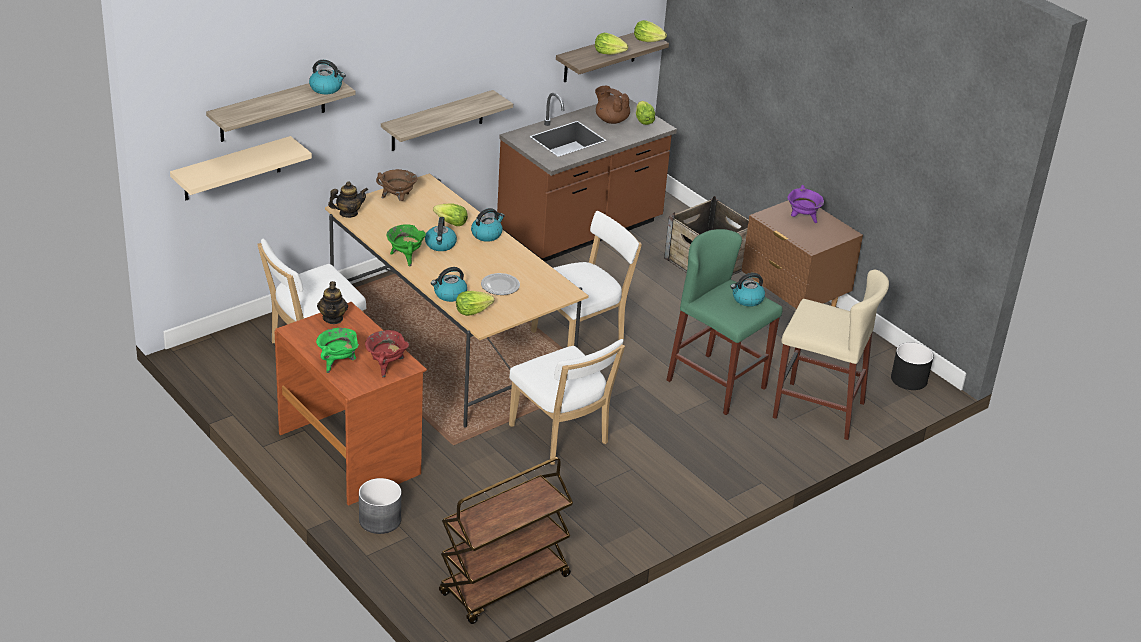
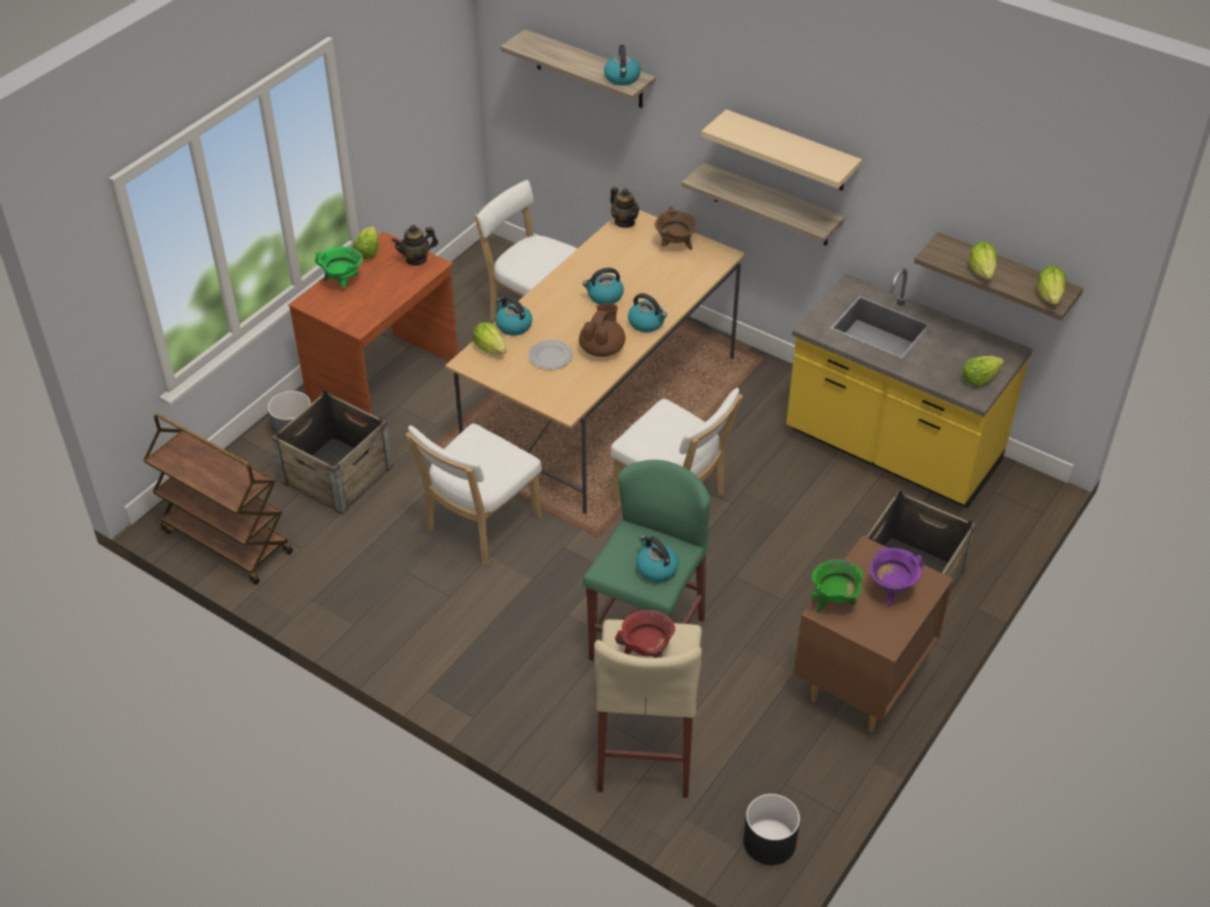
camera: 75 degrees right, 10 degrees up
beige shelf [170,136,312,200] -> beige shelf moved to [701,109,862,191]
red cooking pot [365,330,409,378] -> red cooking pot moved to [615,610,675,658]
green cooking pot [387,224,426,266] -> green cooking pot moved to [812,559,863,613]
lettuce [433,204,468,226] -> lettuce moved to [353,226,379,259]
brown counter [497,93,677,262] -> yellow counter [786,268,1033,509]
brown teapot [595,86,630,124] -> brown teapot moved to [579,303,625,357]
none -> crate [272,390,393,515]

